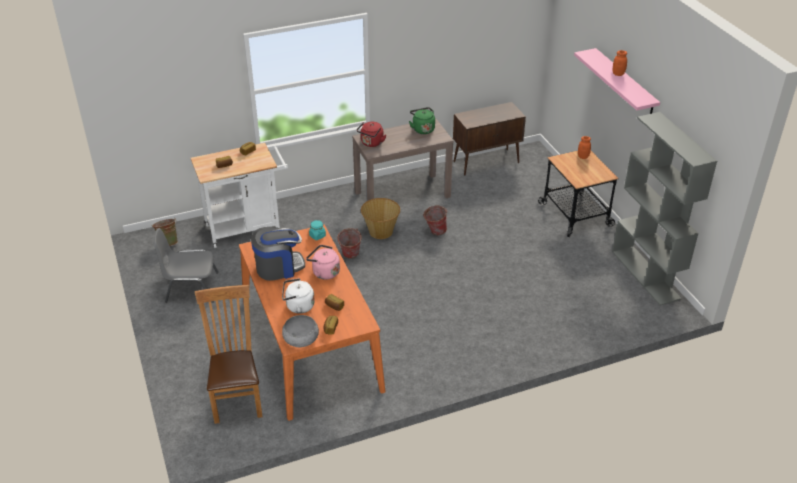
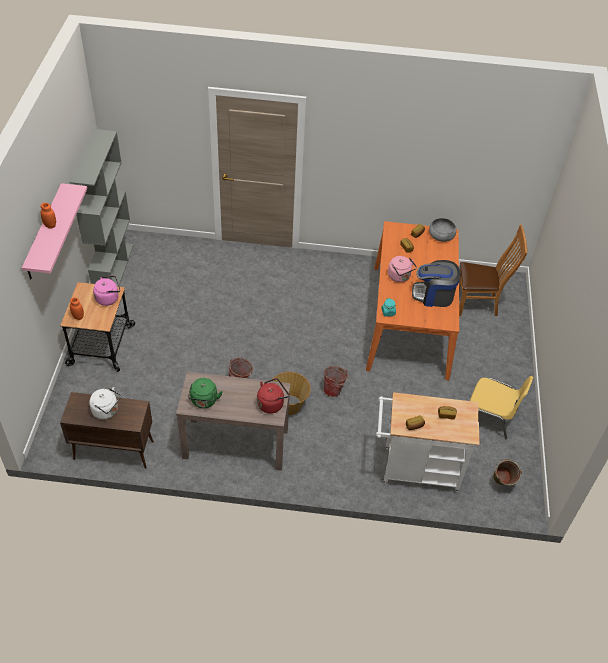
camera: 155 degrees left, 10 degrees up
grey chair [153,228,219,303] -> yellow chair [470,376,533,439]
brown chair [195,285,262,424] -> brown chair turned 105 degrees counterclockwise [459,224,527,316]
white kettle [282,278,315,314] -> white kettle moved to [89,387,121,419]
none -> pink kettle [93,275,120,306]

